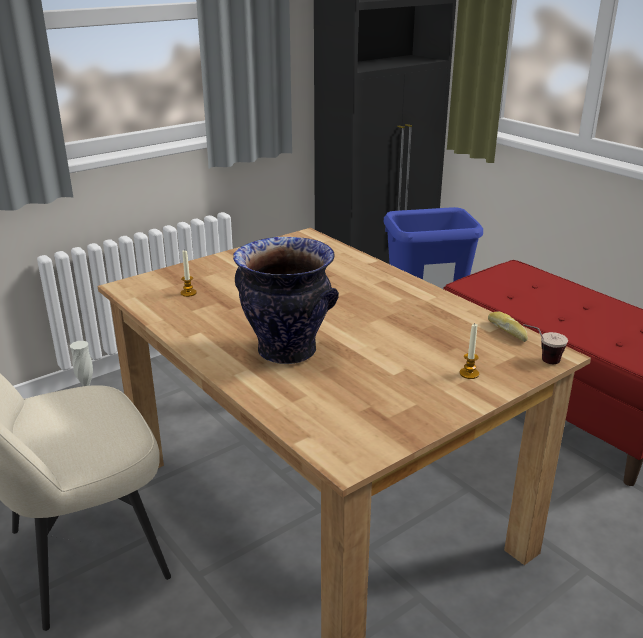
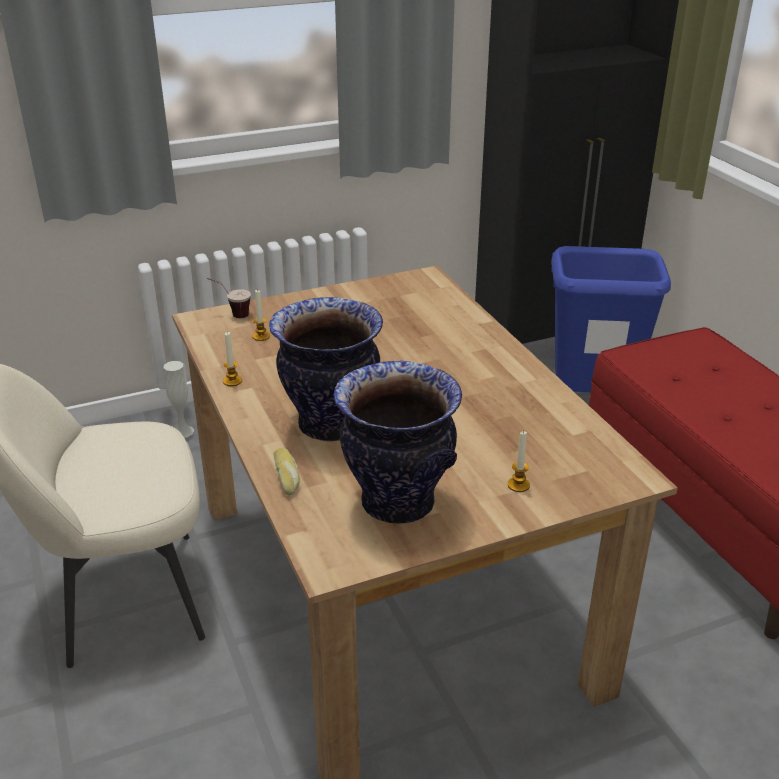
camera: 15 degrees right, 5 degrees up
bread [488,312,528,342] -> bread moved to [274,448,300,496]
cup [523,324,568,364] -> cup moved to [207,278,251,318]
none -> candle [223,332,242,386]
none -> vase [334,361,462,524]

